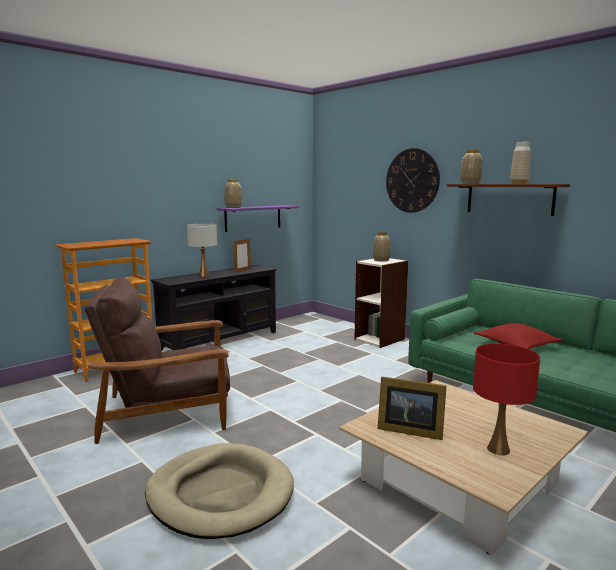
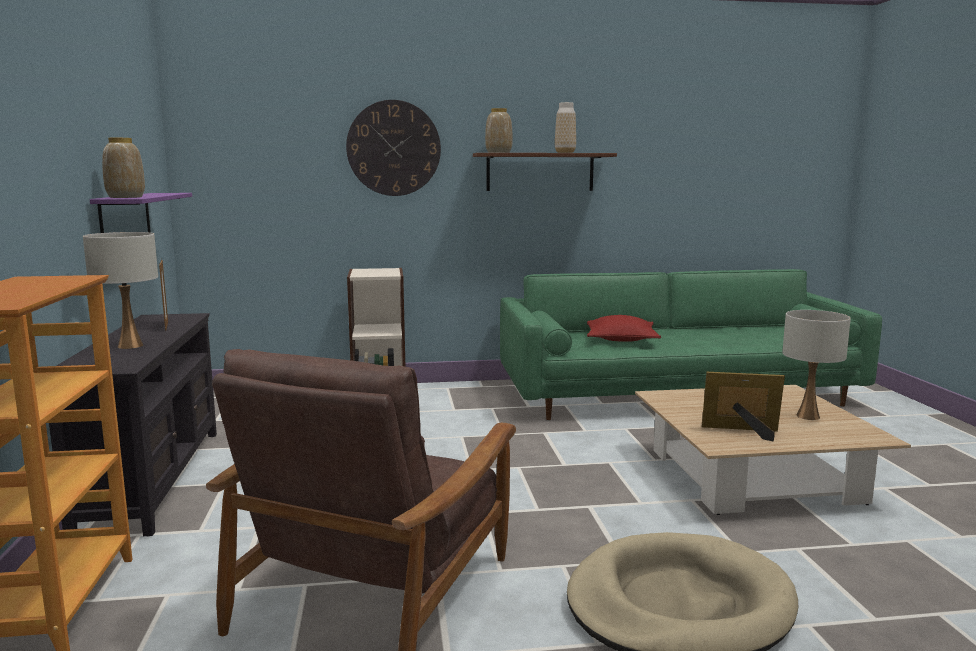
camera: 55 degrees left, 0 degrees up
vase [373,232,391,261] -> none
picture frame [378,376,447,440] -> picture frame turned 135 degrees counterclockwise [702,372,785,441]
red table lamp [473,344,540,456] -> white table lamp [782,310,851,420]

